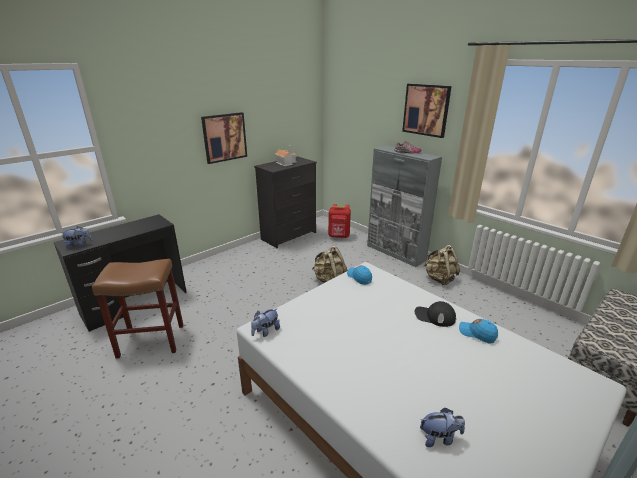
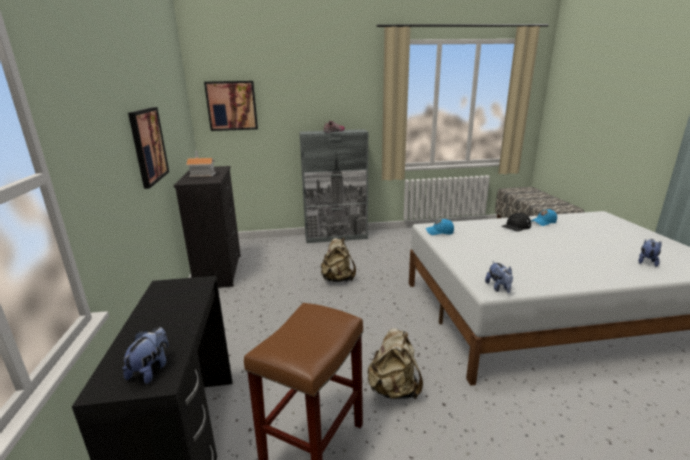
camera: 55 degrees left, 5 degrees down
red backpack [328,204,351,238] -> none
picture [402,84,452,138] -> picture moved to [204,81,258,131]
beige backpack [424,245,460,285] -> beige backpack moved to [367,328,423,399]

